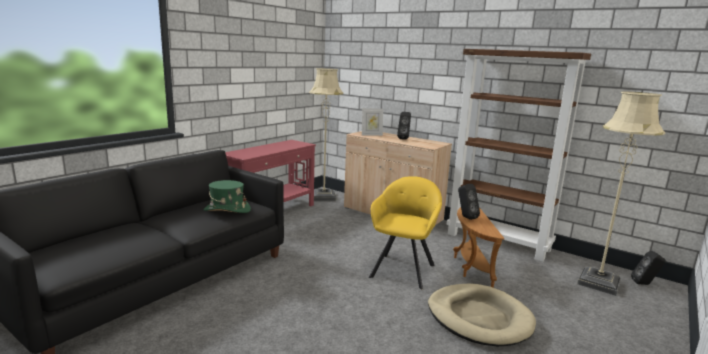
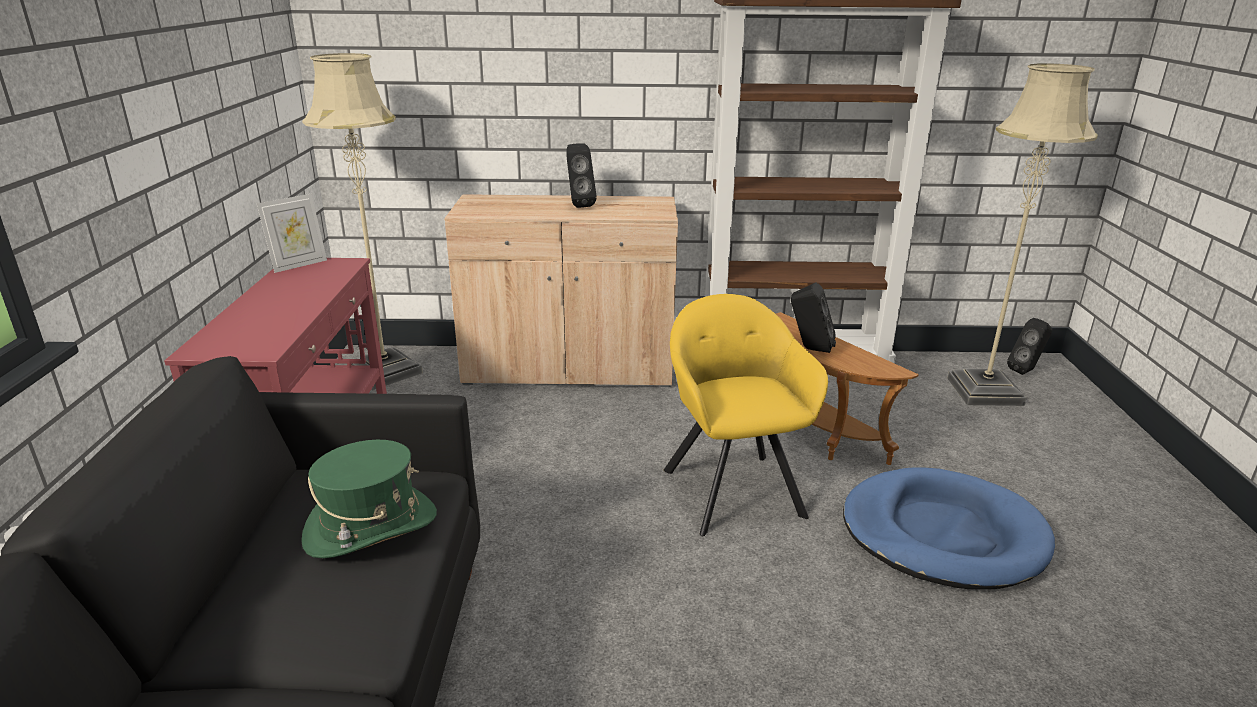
camera: 35 degrees left, 10 degrees up
picture frame [362,108,383,136] -> picture frame moved to [257,194,327,273]
beige dog bed [428,283,536,346] -> blue dog bed [843,467,1055,589]

